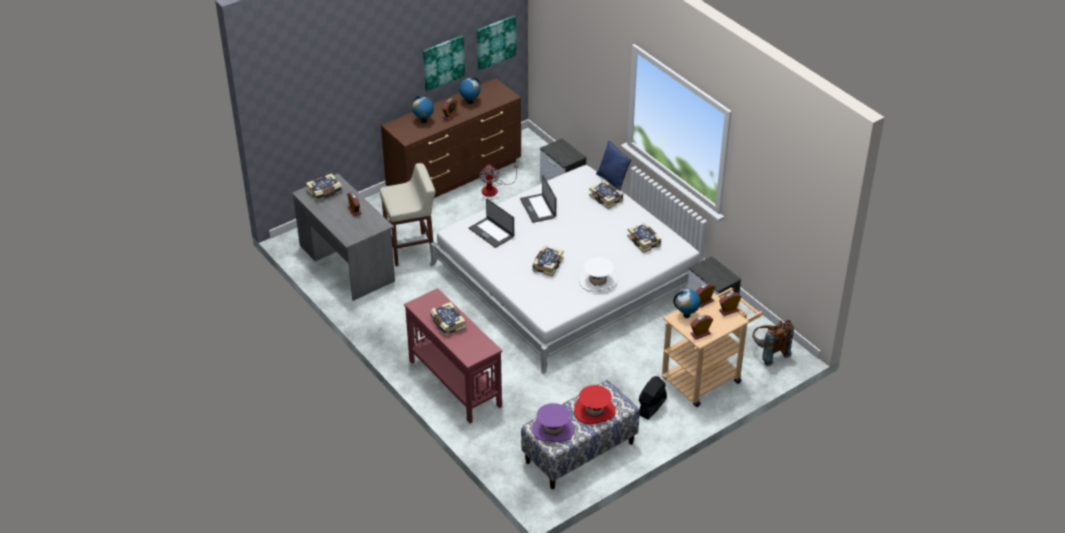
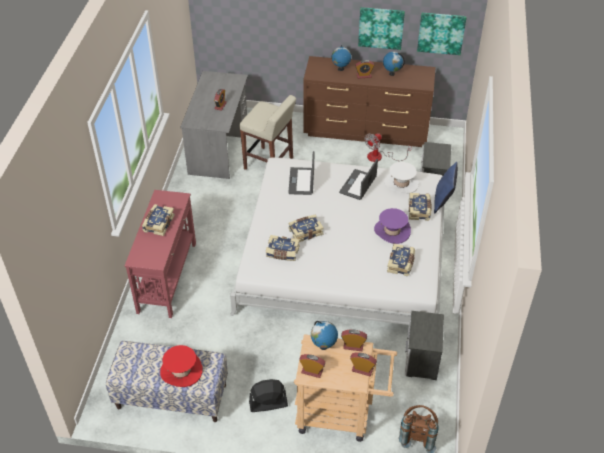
camera: 45 degrees right, 5 degrees up
book [306,173,342,201] -> book moved to [266,235,299,261]
purple hat [532,403,574,442] -> purple hat moved to [374,208,411,244]
white hat [579,257,617,292] -> white hat moved to [384,162,419,194]

